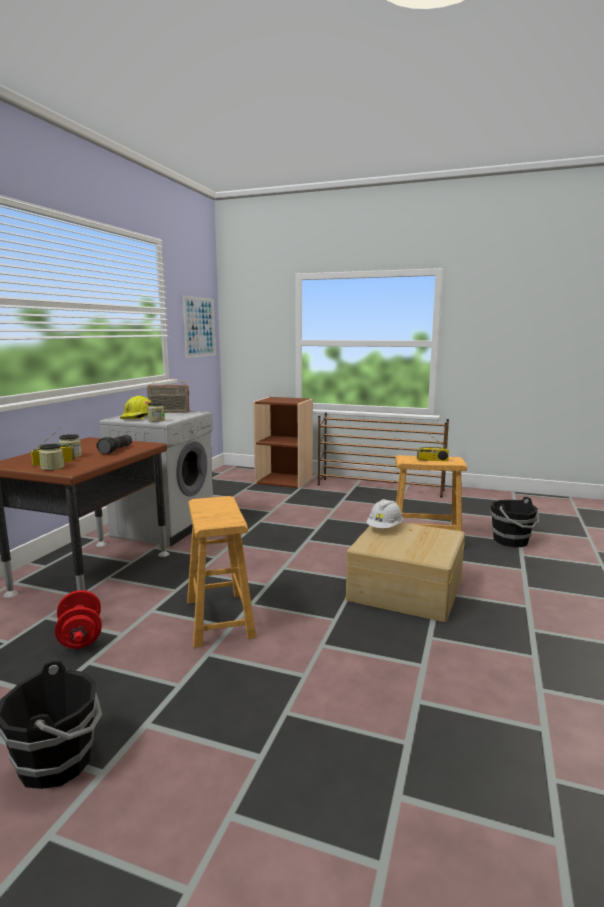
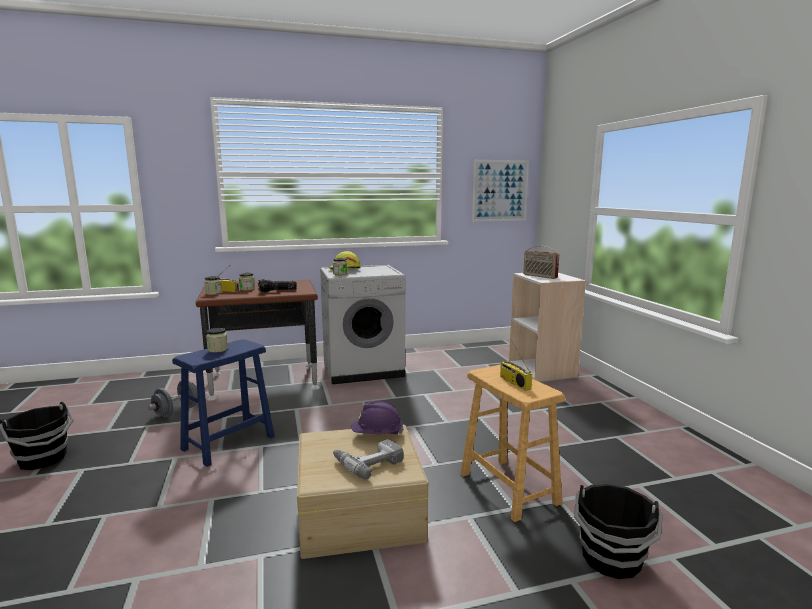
camera: 55 degrees right, 0 degrees up
red dumbbell [55,590,102,649] -> grey dumbbell [148,381,198,417]
radio [147,379,189,413] -> radio moved to [523,246,559,279]
brown stool [187,496,256,648] -> blue stool [172,339,275,467]
brown bookcase [253,397,313,488] -> white bookcase [509,273,586,381]
brown shoe rack [318,413,449,498] -> none
white hard hat [366,499,403,528] -> purple hard hat [351,401,404,434]
none -> jar [206,328,228,353]
none -> power drill [333,439,404,479]

